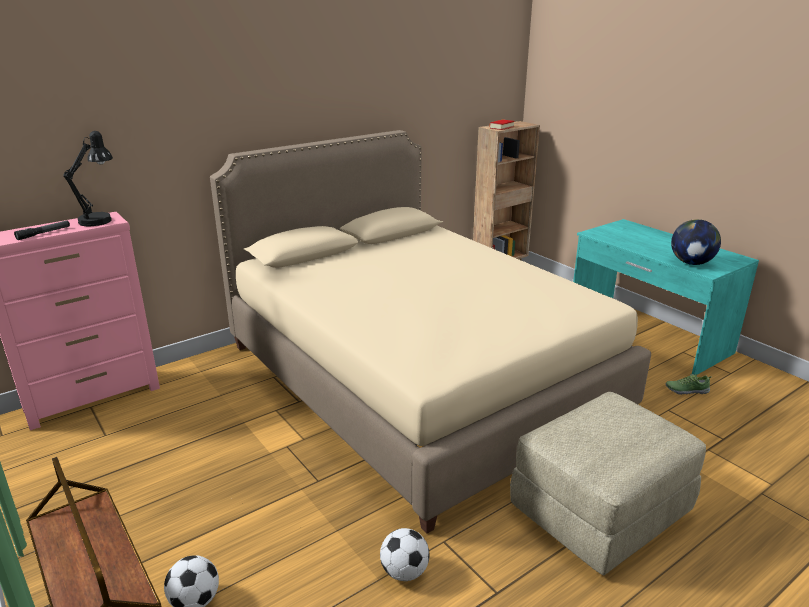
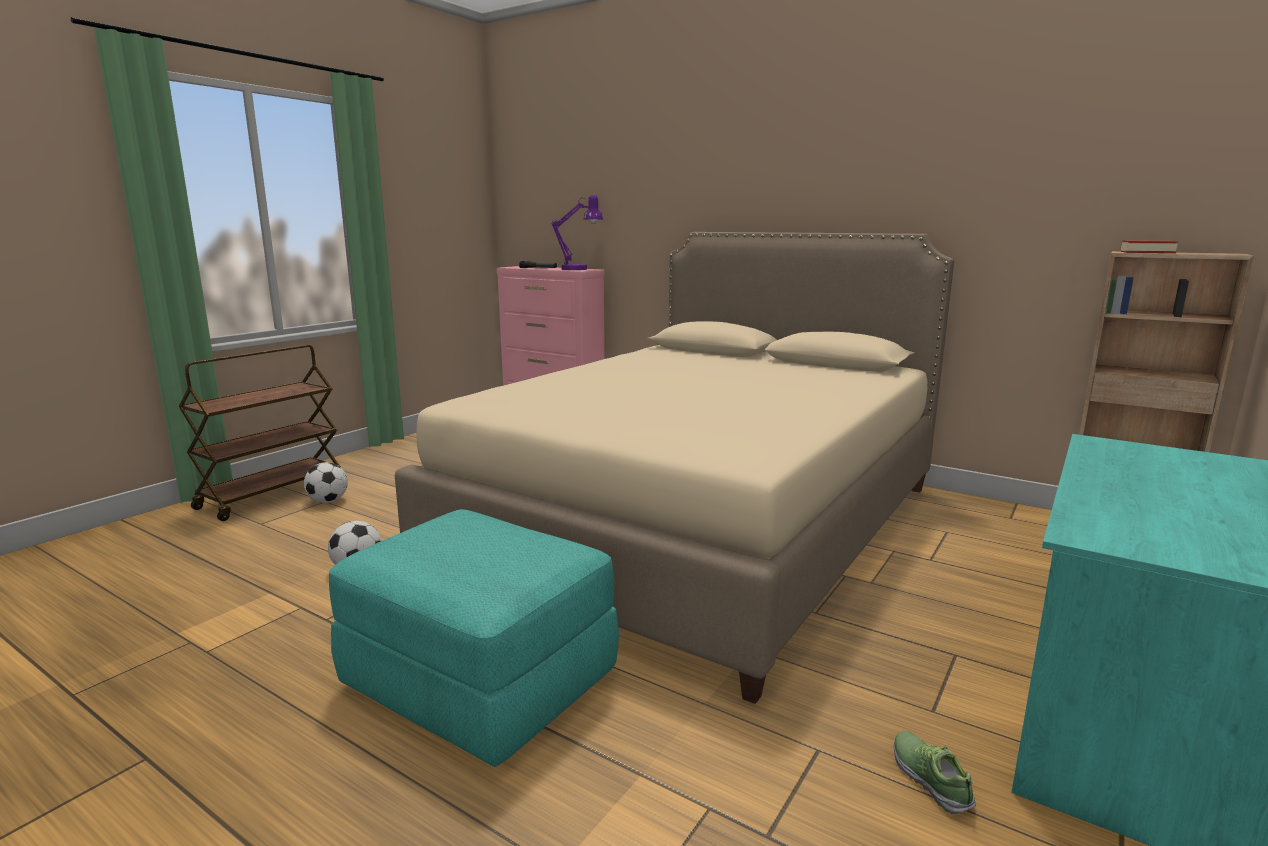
camera: 70 degrees right, 10 degrees down
black table lamp [63,131,113,227] -> purple table lamp [552,194,603,270]
beige ottoman [510,392,706,576] -> turquoise ottoman [329,509,619,767]
globe [671,219,721,265] -> none

